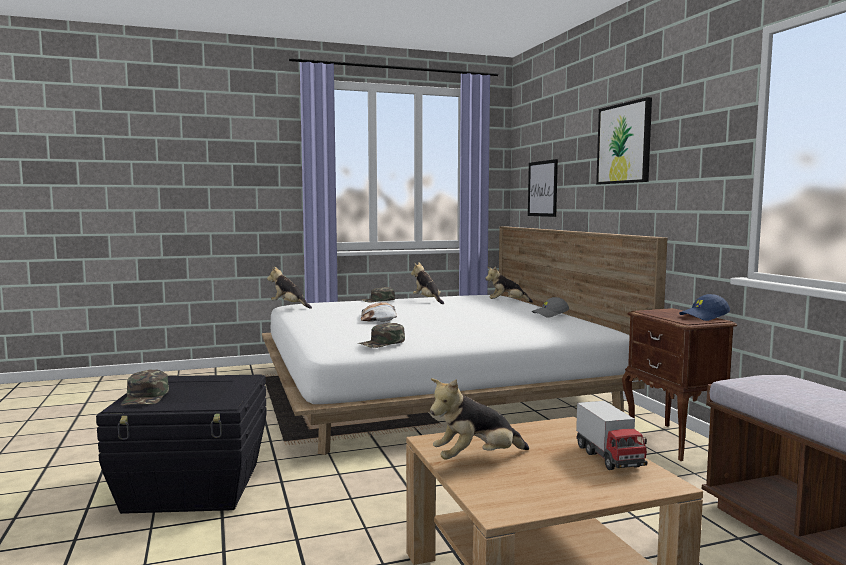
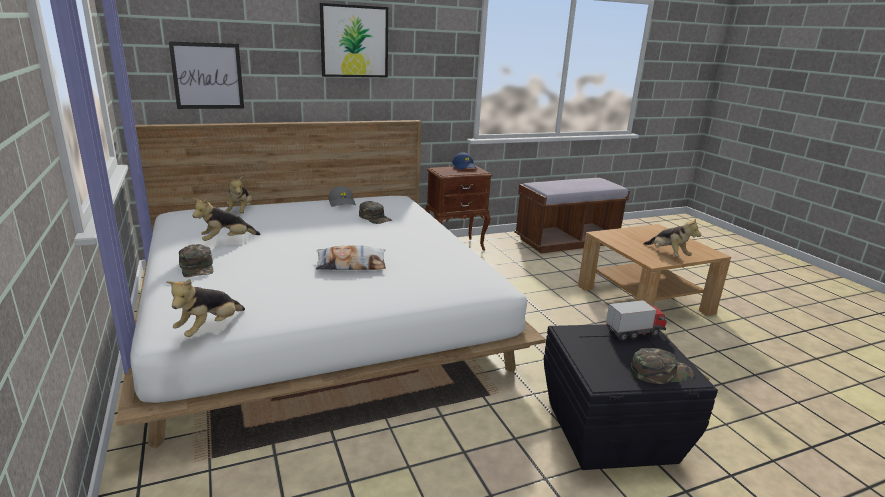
camera: 95 degrees left, 15 degrees up
green cap [357,323,405,348] -> green cap moved to [359,201,392,224]
toy truck [576,401,647,470] -> toy truck moved to [606,300,667,341]

